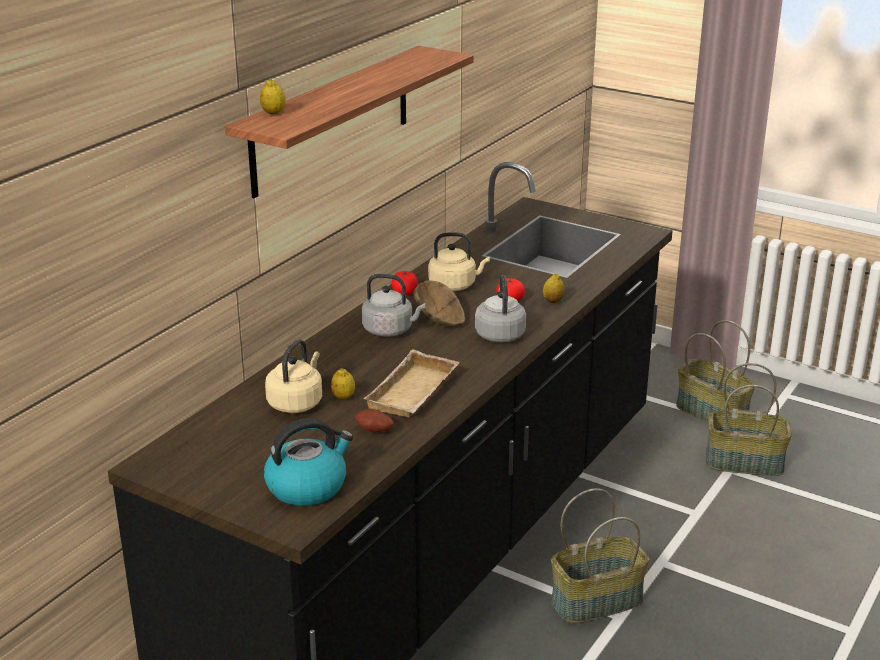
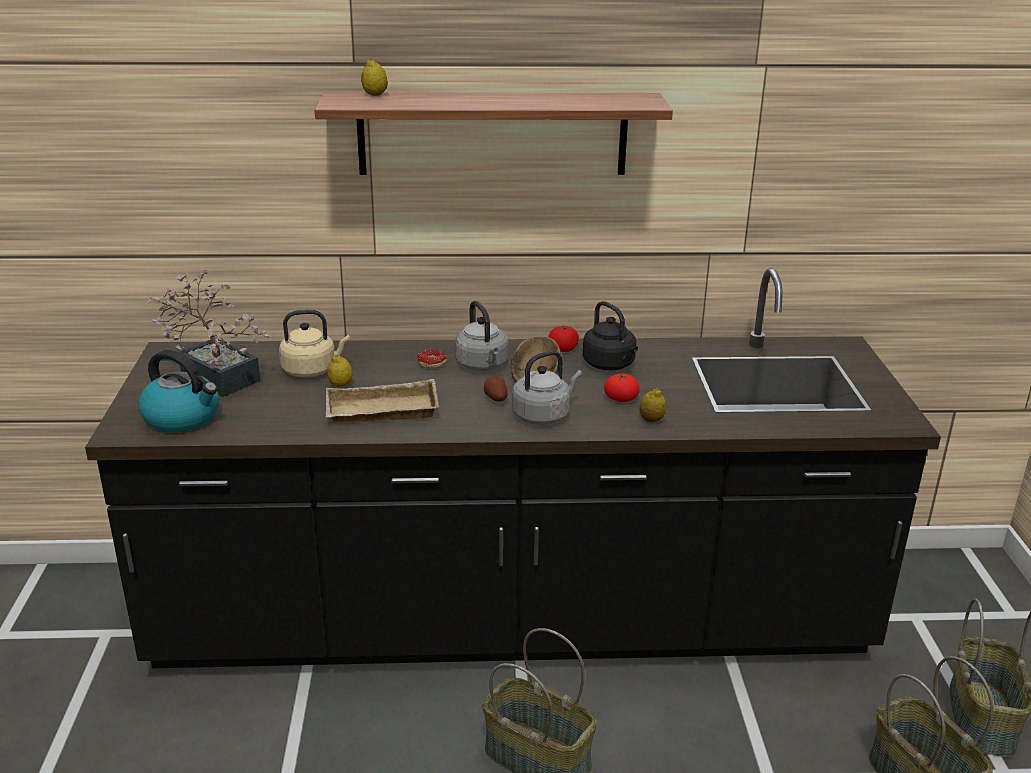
camera: 55 degrees right, 0 degrees up
potato [355,409,394,432] -> potato moved to [484,376,508,402]
beige kettle [428,232,490,291] -> black kettle [583,301,638,370]
none -> potted plant [146,270,270,397]
none -> donut [417,349,447,369]

